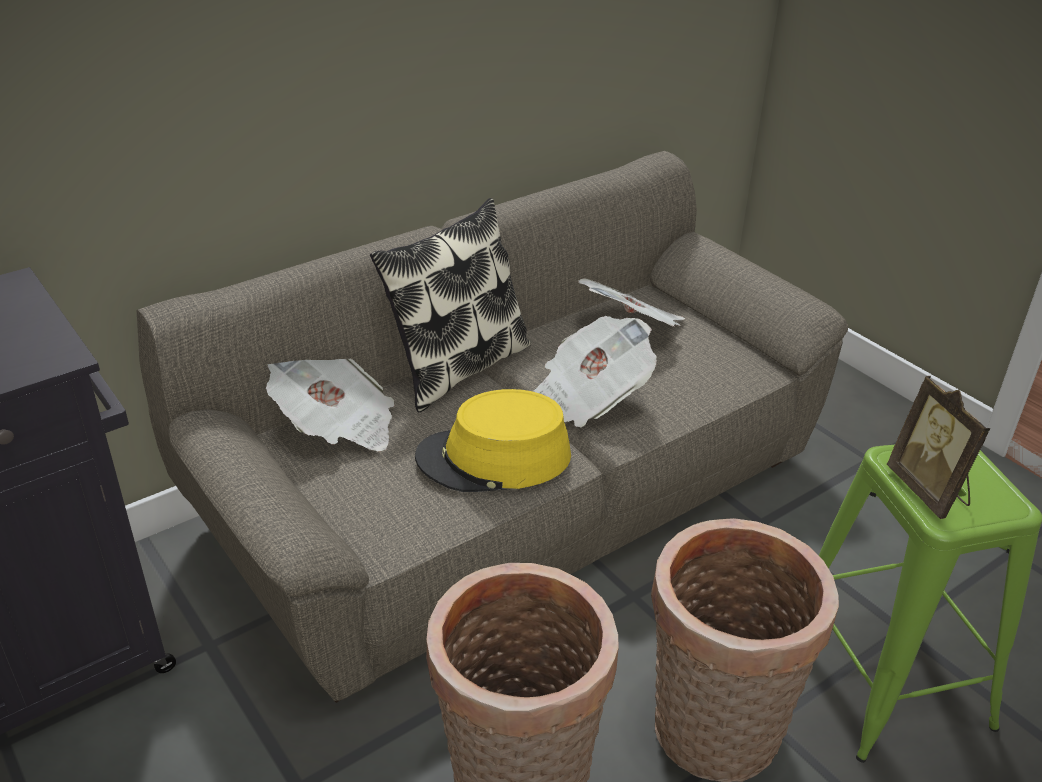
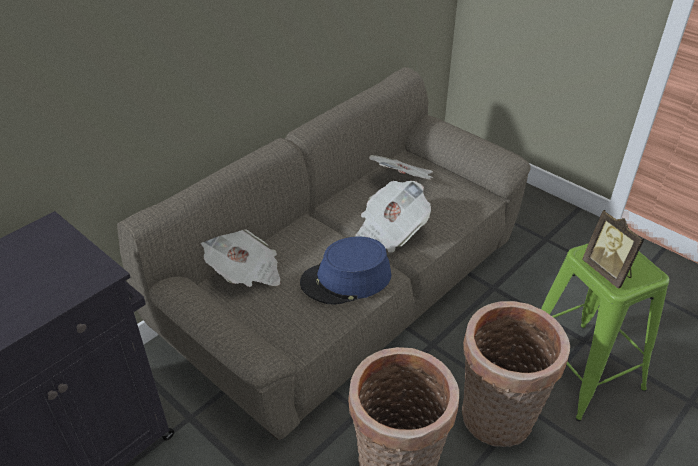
camera: 10 degrees left, 5 degrees up
pillow [370,198,531,412] -> none
yellow hat [415,389,571,492] -> blue hat [300,236,391,305]

